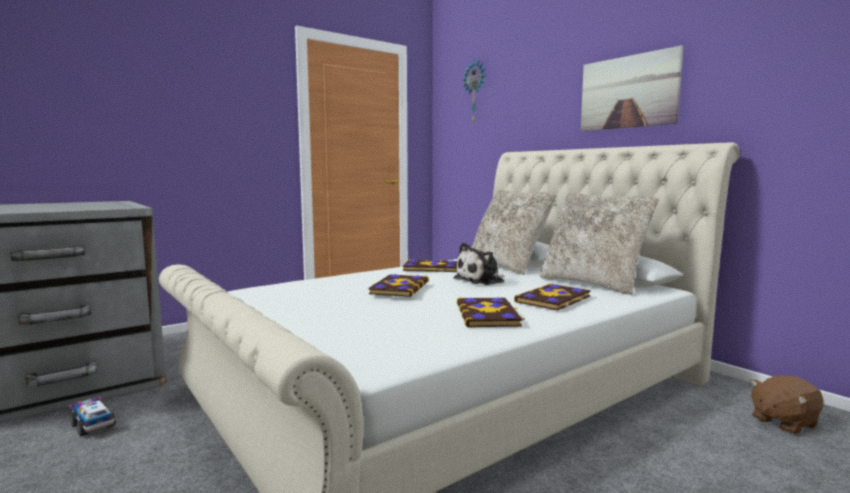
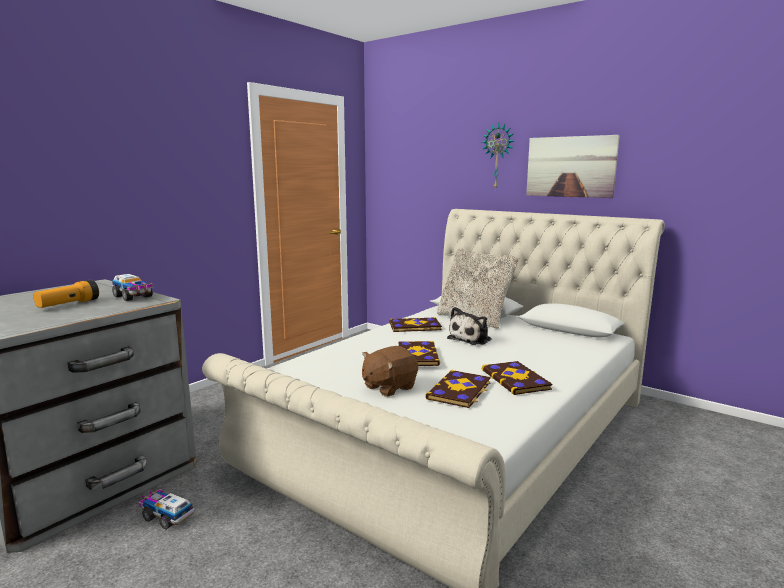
camera: 15 degrees left, 5 degrees up
wall clock [463,59,486,124] -> wall clock moved to [482,123,514,190]
book [514,283,591,311] -> book moved to [425,370,490,408]
beige pillow [540,192,659,295] -> none
brown plush toy [750,376,824,434] -> brown plush toy moved to [362,346,418,397]
none -> flashlight [34,280,99,308]
none -> toy truck [112,274,153,301]

